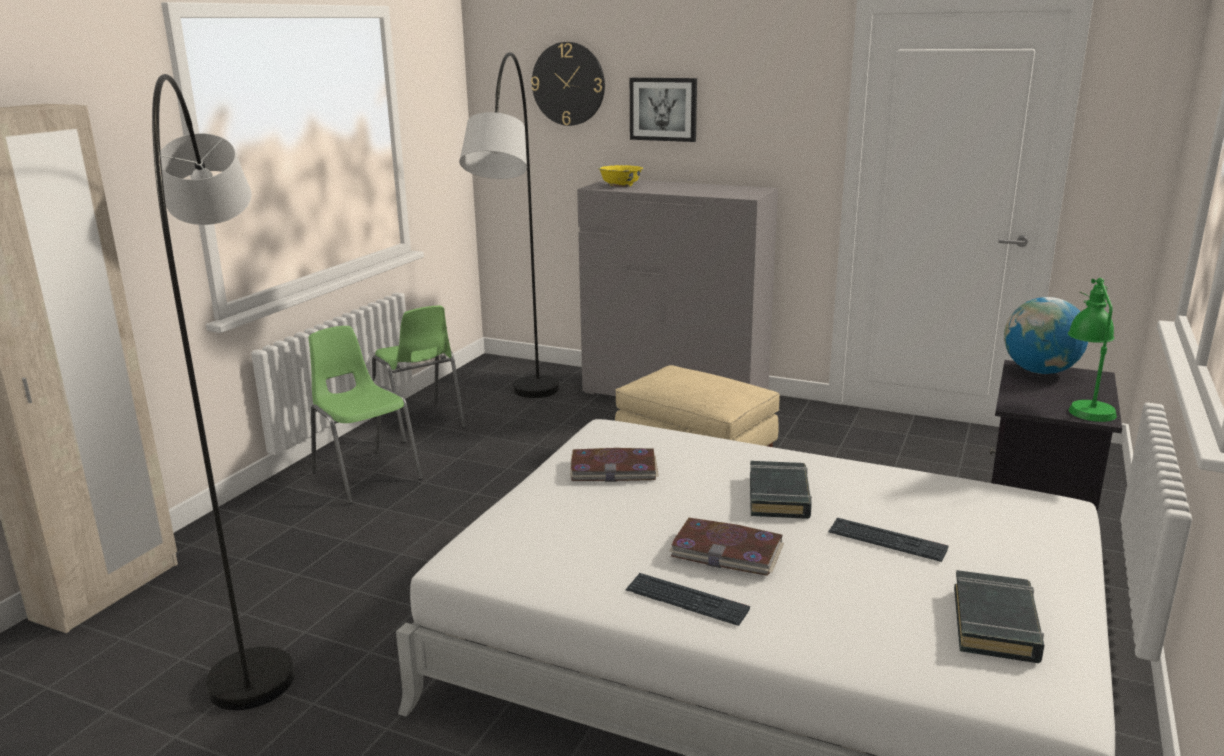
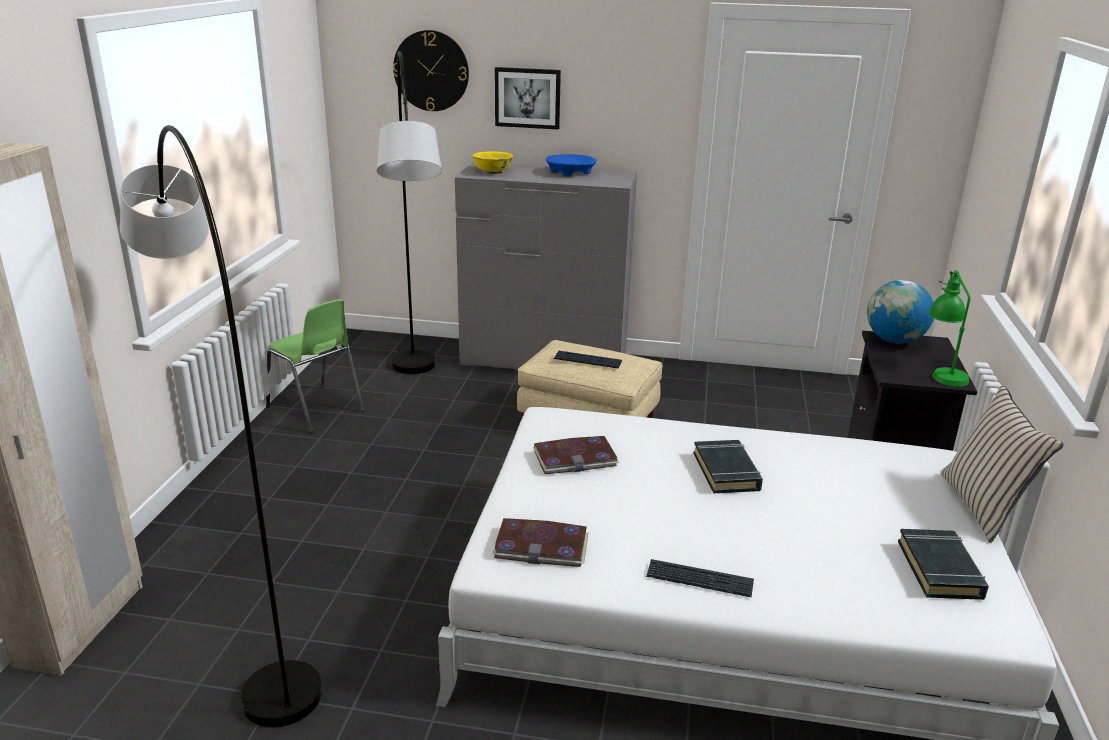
camera: 15 degrees left, 5 degrees up
green chair [308,326,423,504] -> none
book [669,518,784,576] -> book moved to [493,518,588,567]
keyboard [828,518,949,562] -> keyboard moved to [554,351,622,368]
none -> blue bowl [546,154,597,176]
none -> beige pillow [941,385,1064,543]

